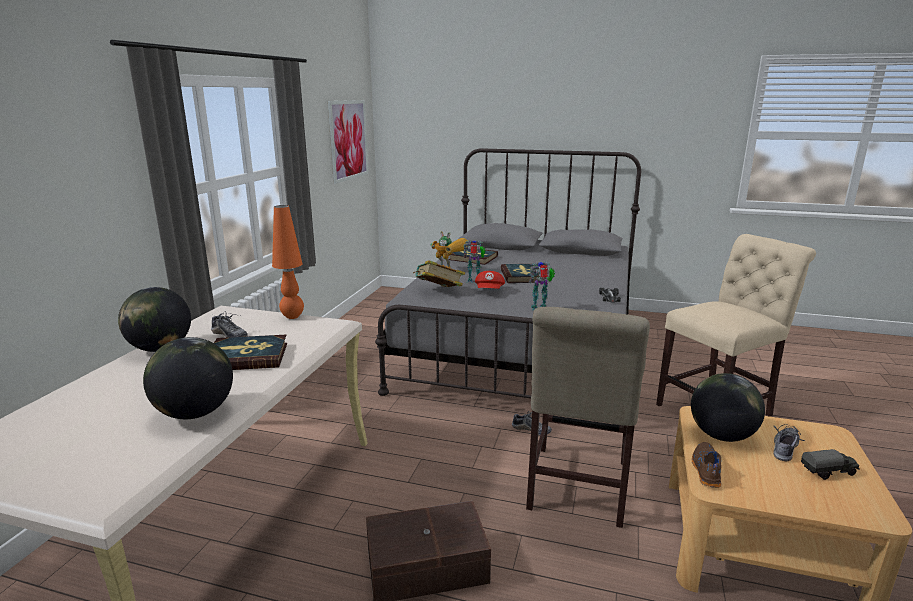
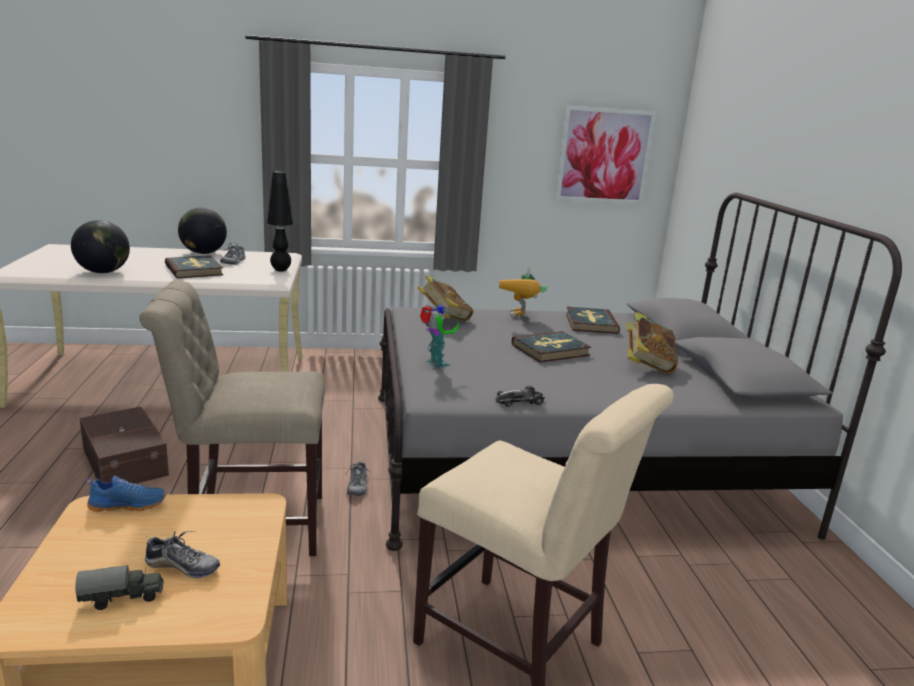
camera: 65 degrees right, 0 degrees up
orange table lamp [272,205,304,319] -> black table lamp [267,171,293,271]
toy robot [463,241,486,283] -> none
red cap [475,271,505,289] -> none
globe [691,373,765,442] -> none
brown shoe [692,442,721,488] -> blue shoe [86,476,166,512]
toy truck [801,449,860,480] -> toy truck turned 75 degrees counterclockwise [75,565,163,610]
none -> book [627,312,678,374]

